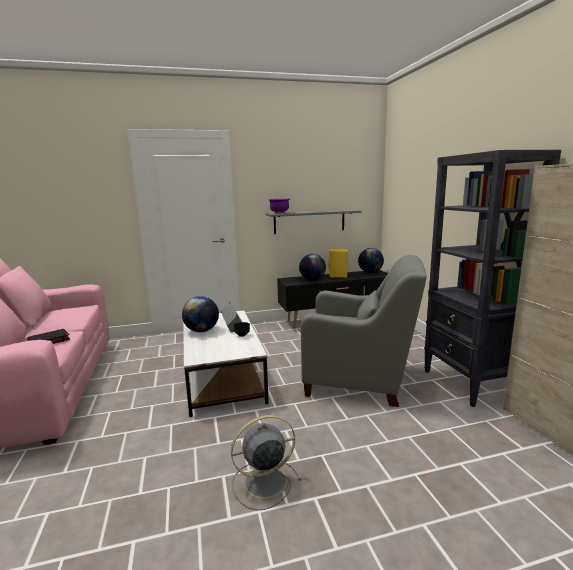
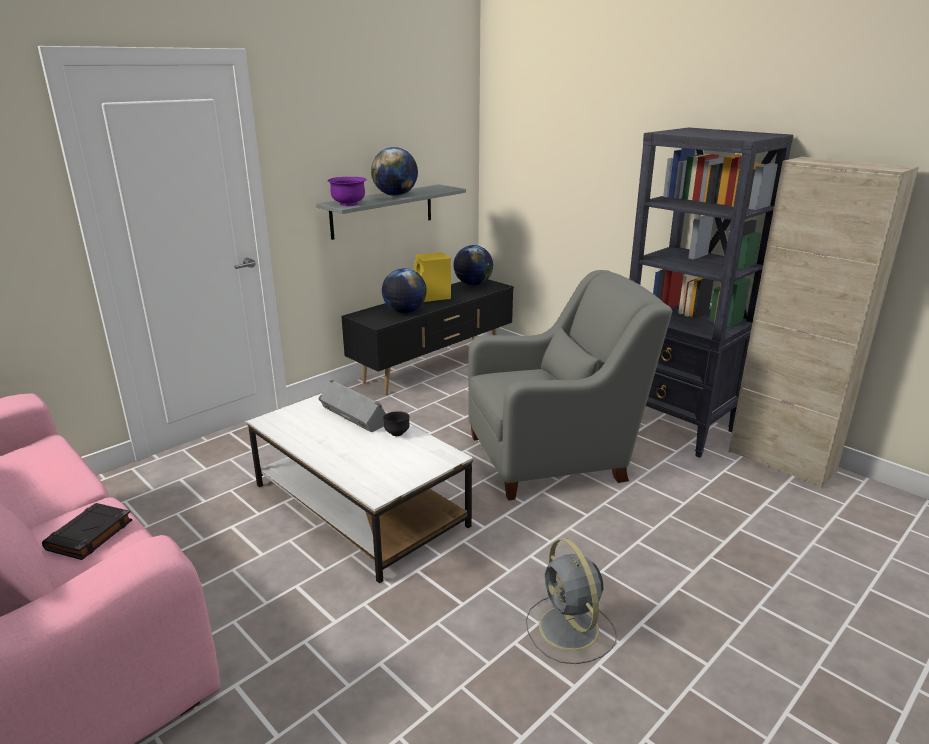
camera: 30 degrees left, 10 degrees up
globe [182,296,219,332] -> globe moved to [371,147,418,196]
grey fan [231,415,301,510] -> grey fan turned 60 degrees counterclockwise [526,538,617,664]

